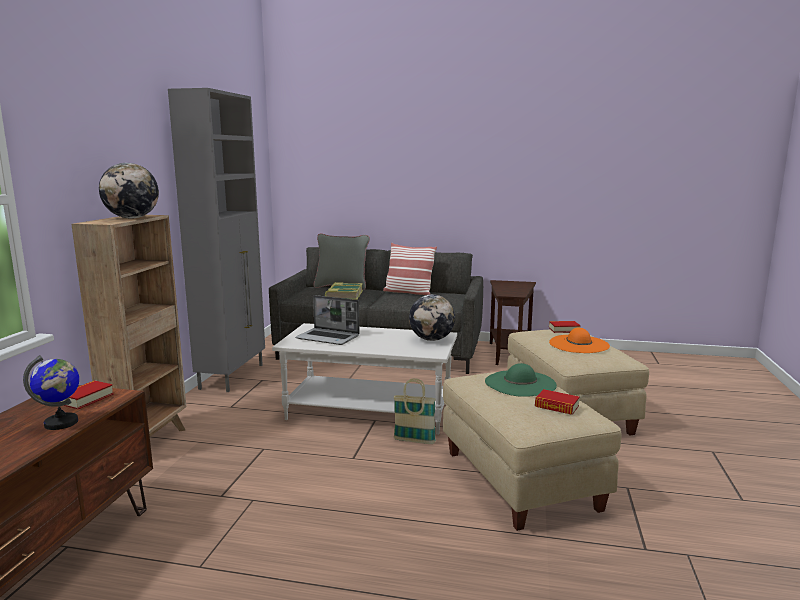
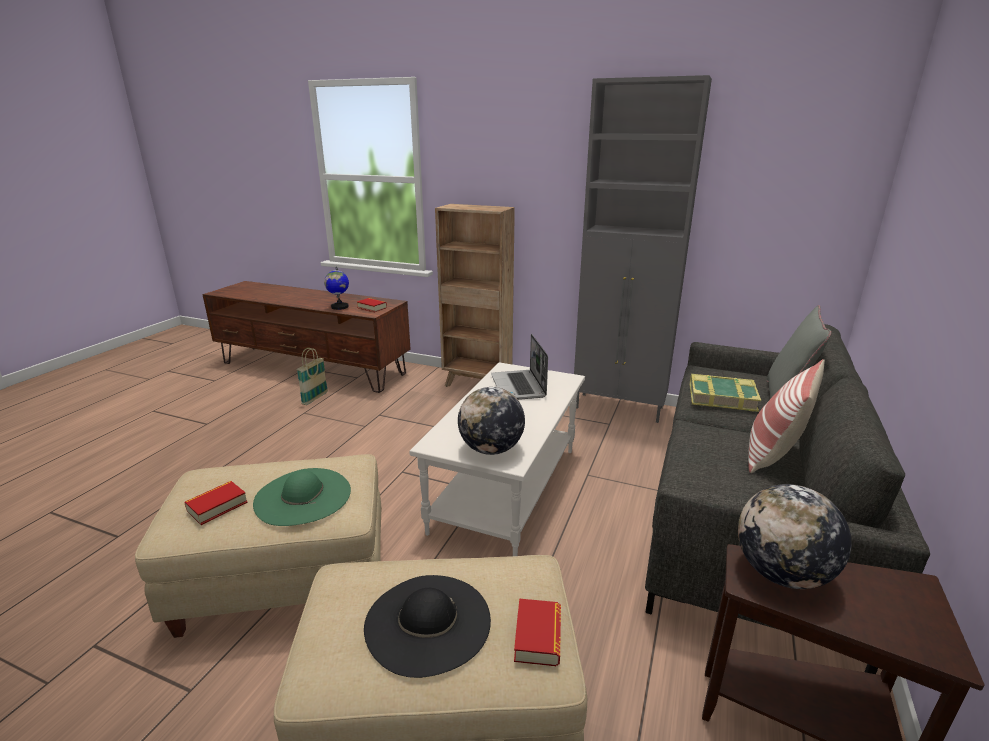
camera: 100 degrees right, 10 degrees up
globe [99,163,159,218] -> globe moved to [738,484,851,589]
laptop [296,295,360,345] -> laptop turned 45 degrees counterclockwise [491,334,548,400]
basket [393,378,436,444] -> basket moved to [297,348,328,405]
orange hat [549,328,610,353] -> black hat [364,575,491,678]

